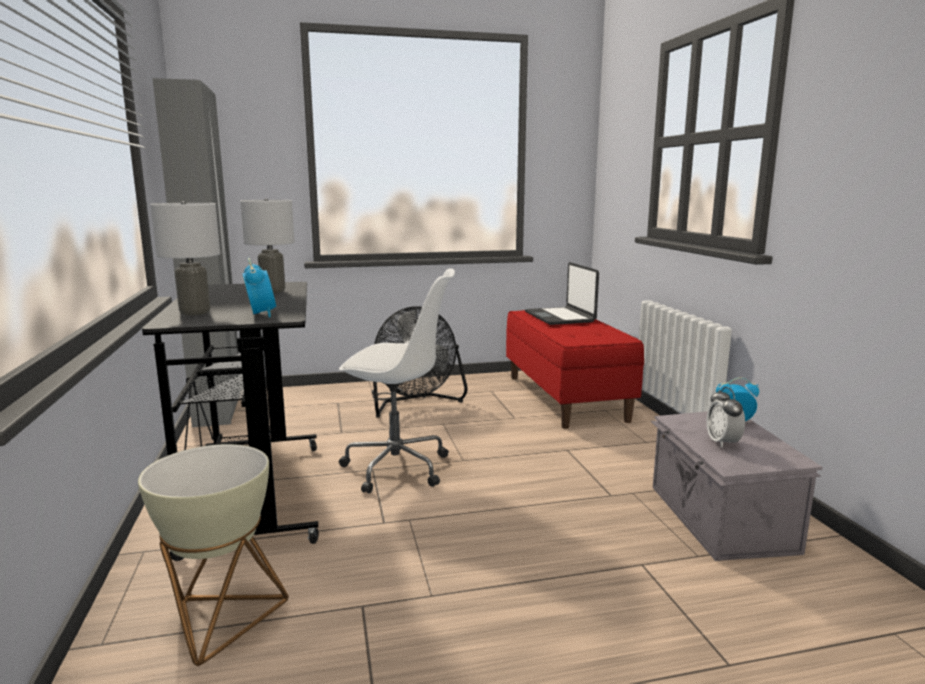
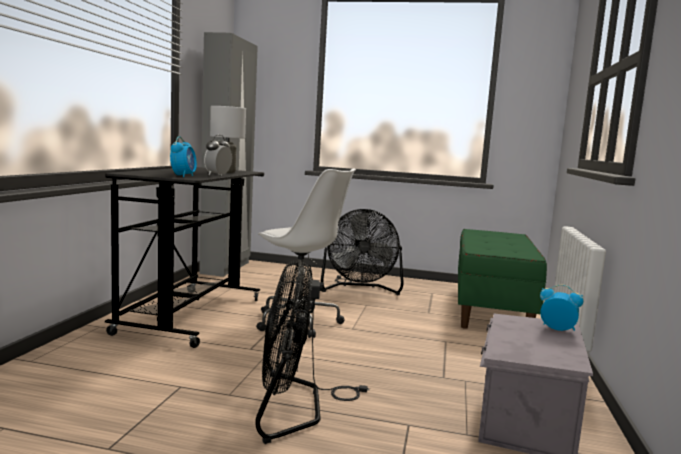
camera: 25 degrees right, 5 degrees down
planter [138,444,289,666] -> none
white table lamp [151,201,220,316] -> none
red bench [506,310,644,429] -> green bench [458,229,547,329]
laptop [525,262,599,325] -> none
alarm clock [706,387,745,448] -> alarm clock moved to [204,135,232,176]
none -> black fan [255,260,370,444]

